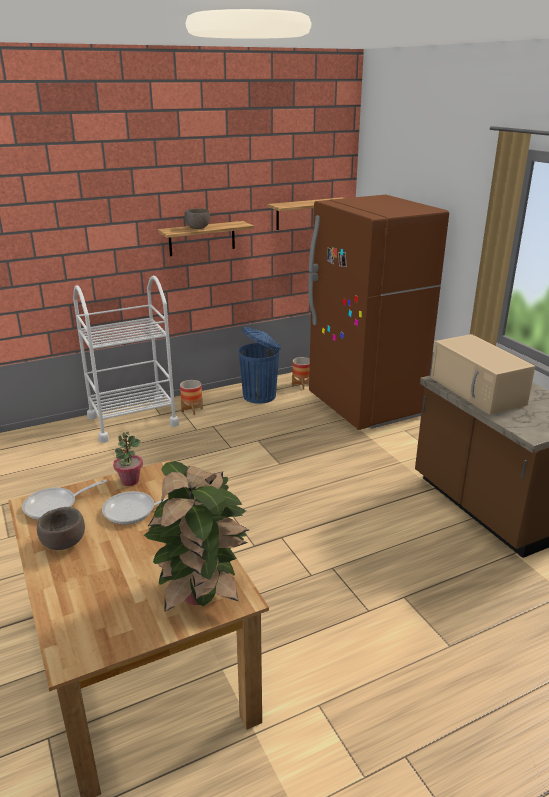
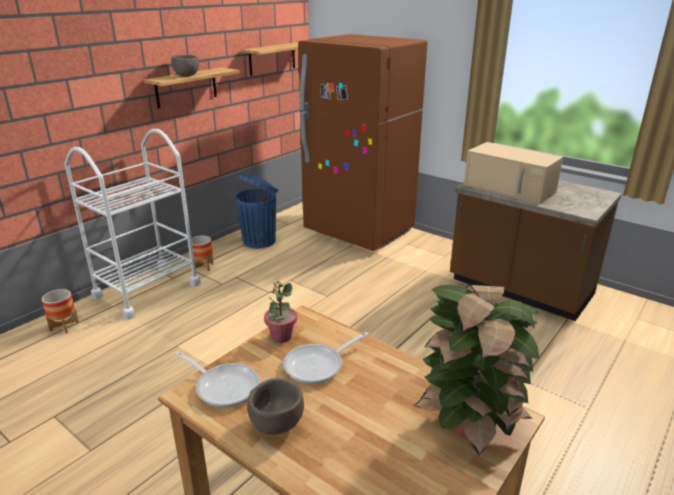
camera: 25 degrees left, 0 degrees up
frying pan [22,479,108,520] -> frying pan turned 90 degrees counterclockwise [175,352,259,408]
planter [292,357,310,390] -> planter moved to [42,289,79,333]

